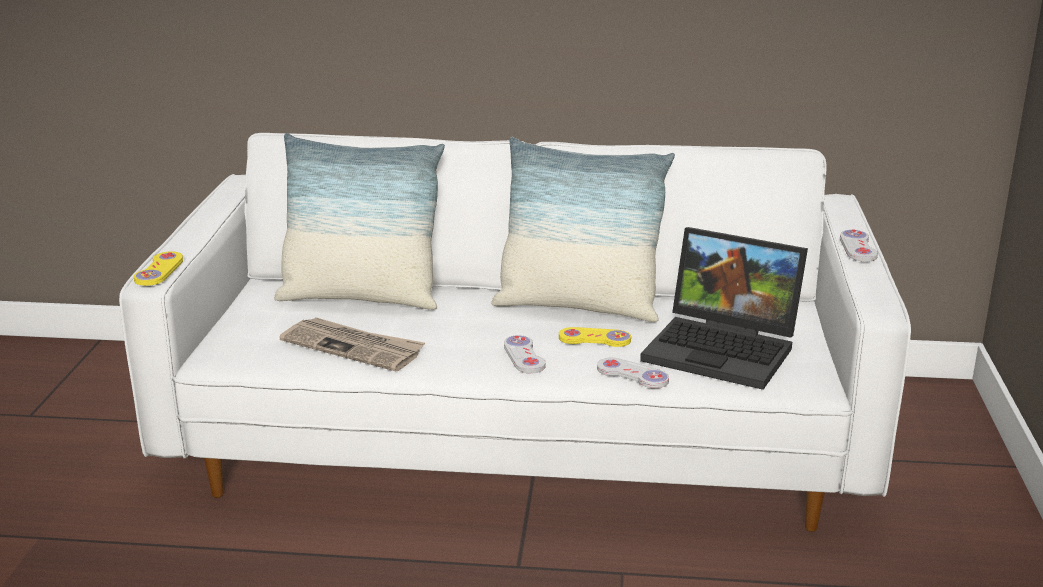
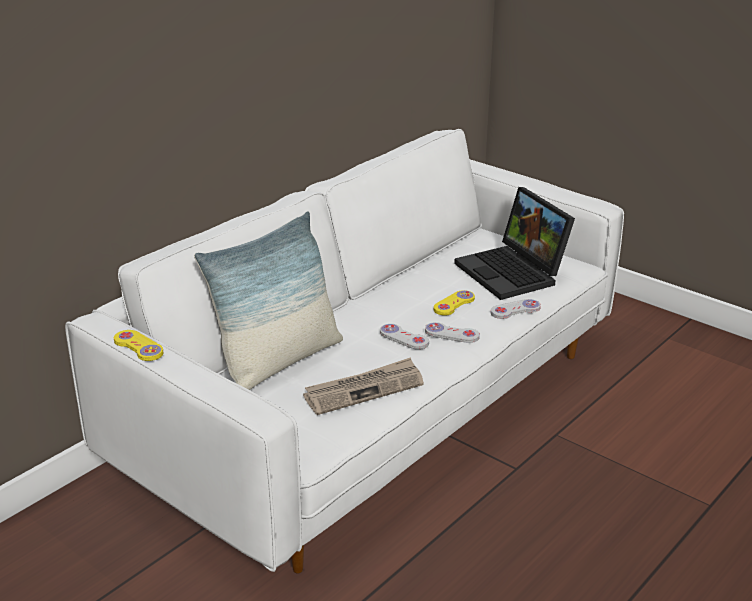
camera: 55 degrees left, 5 degrees up
yellow game controller [134,252,183,286] -> yellow game controller moved to [114,330,164,361]
pillow [491,137,675,322] -> none
laptop [640,227,808,390] -> laptop turned 90 degrees clockwise [454,187,575,300]
white game controller [840,229,878,262] -> white game controller moved to [380,324,429,350]

